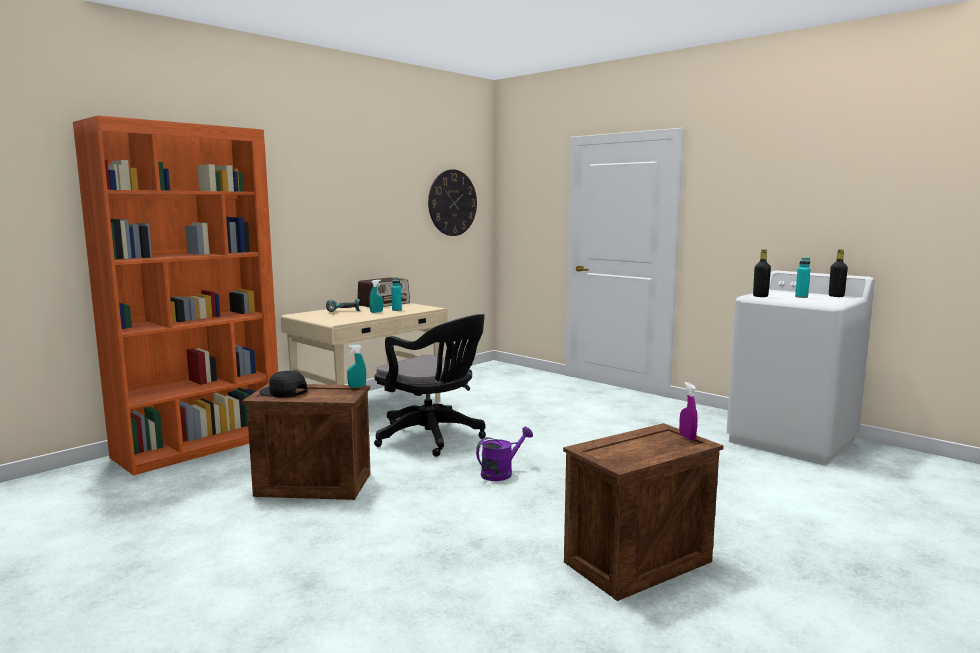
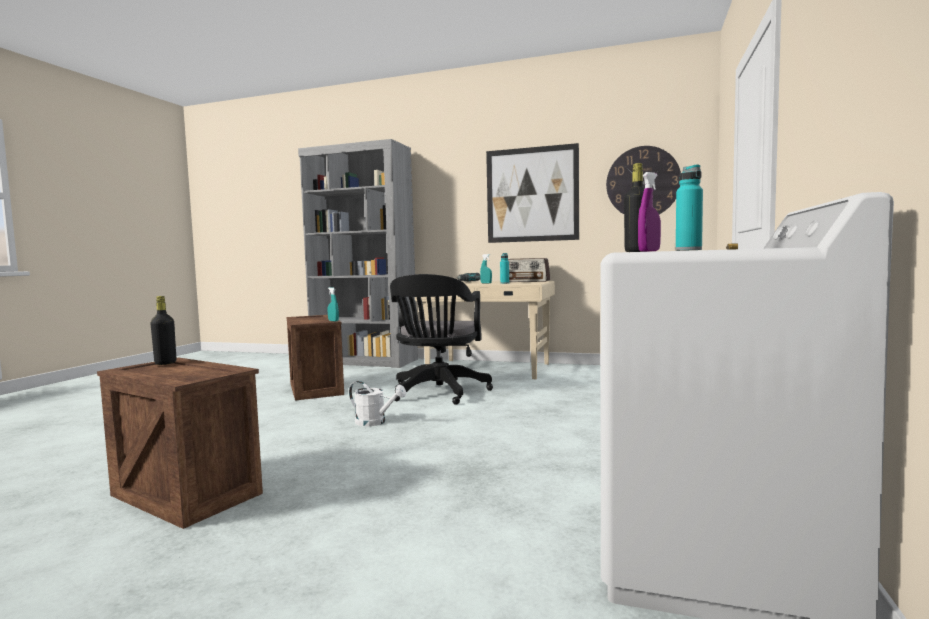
camera: 65 degrees right, 5 degrees down
orange bookcase [73,115,278,475] -> grey bookcase [298,139,418,368]
black cap [260,371,307,397] -> none
purple watering can [476,427,533,481] -> white watering can [349,381,406,426]
purple spray bottle [679,382,697,440] -> purple spray bottle moved to [638,172,661,252]
black bottle [829,249,848,297] -> black bottle moved to [150,296,176,365]
none -> picture [486,143,579,243]

